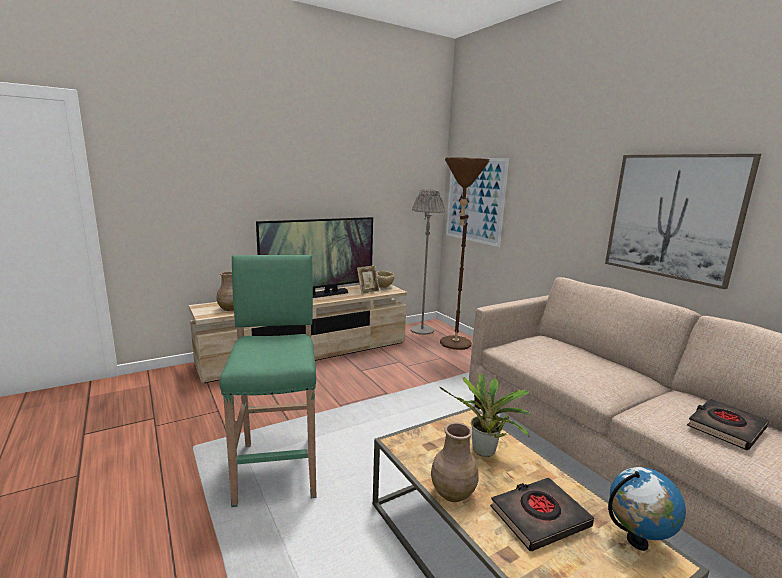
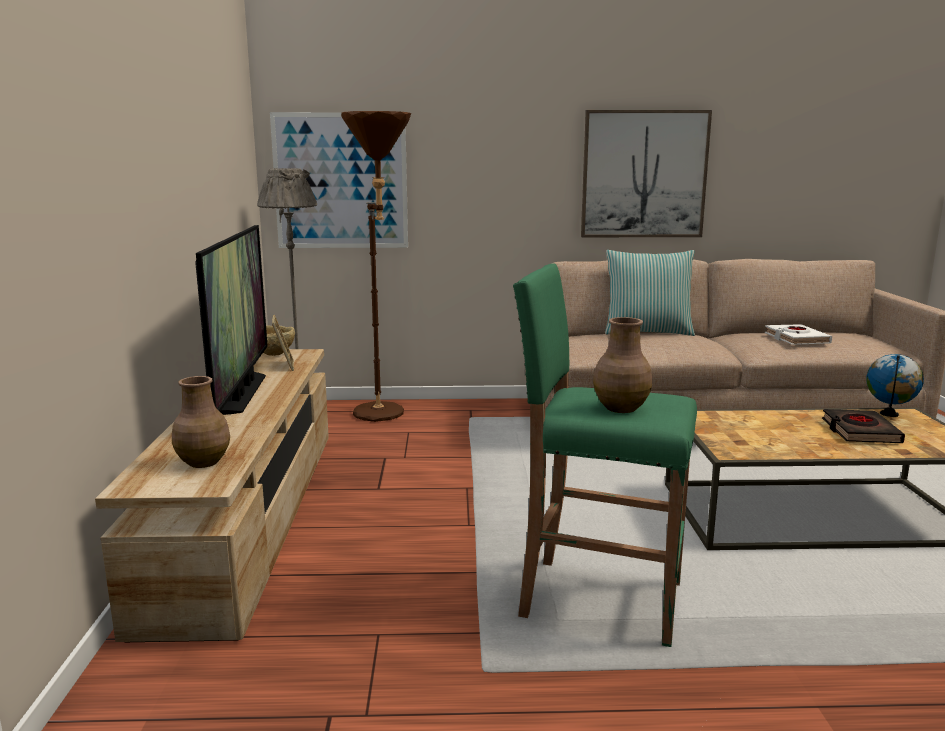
camera: 60 degrees left, 0 degrees up
brown vase [431,422,478,502] -> brown vase moved to [593,317,652,413]
potted plant [440,373,531,457] -> none
black book [687,399,769,450] -> white book [765,324,832,345]
none -> pillow [605,250,695,336]

